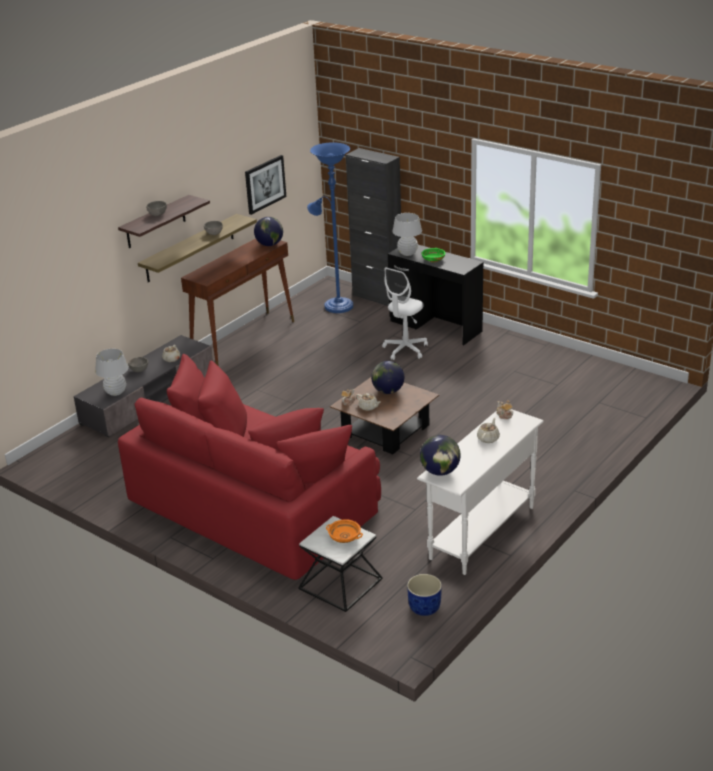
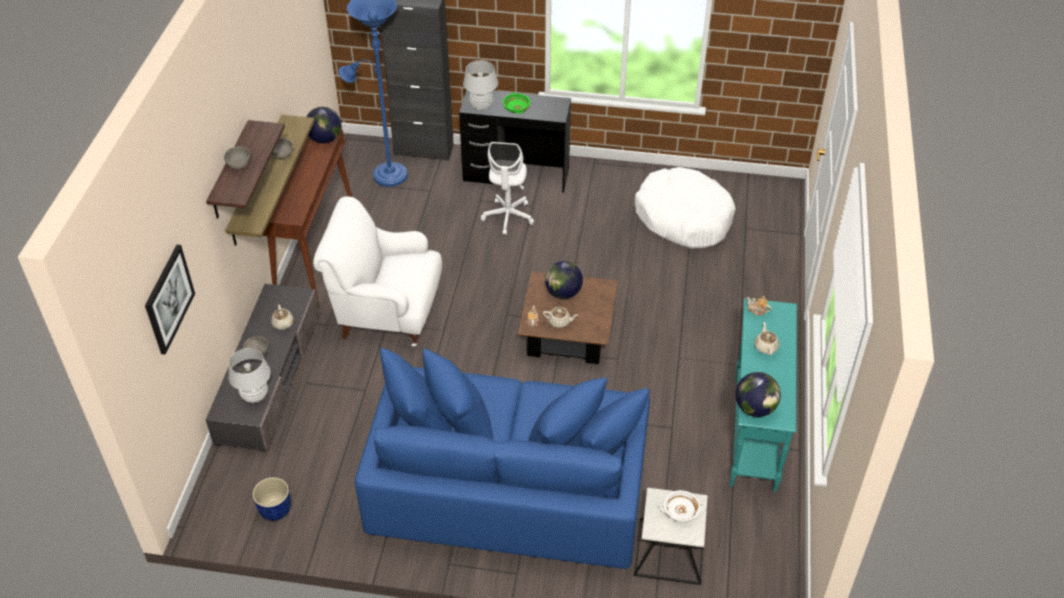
camera: 30 degrees left, 15 degrees up
red sofa [118,354,381,580] -> blue sofa [355,348,650,569]
picture [245,155,286,215] -> picture moved to [145,245,195,355]
orange bowl [326,519,363,543] -> white bowl [660,490,704,522]
blue planter [407,574,442,616] -> blue planter moved to [253,477,291,521]
white console table [417,409,544,575] -> turquoise console table [730,298,797,492]
none -> white armchair [313,196,442,347]
none -> white dog bed [635,167,736,249]

